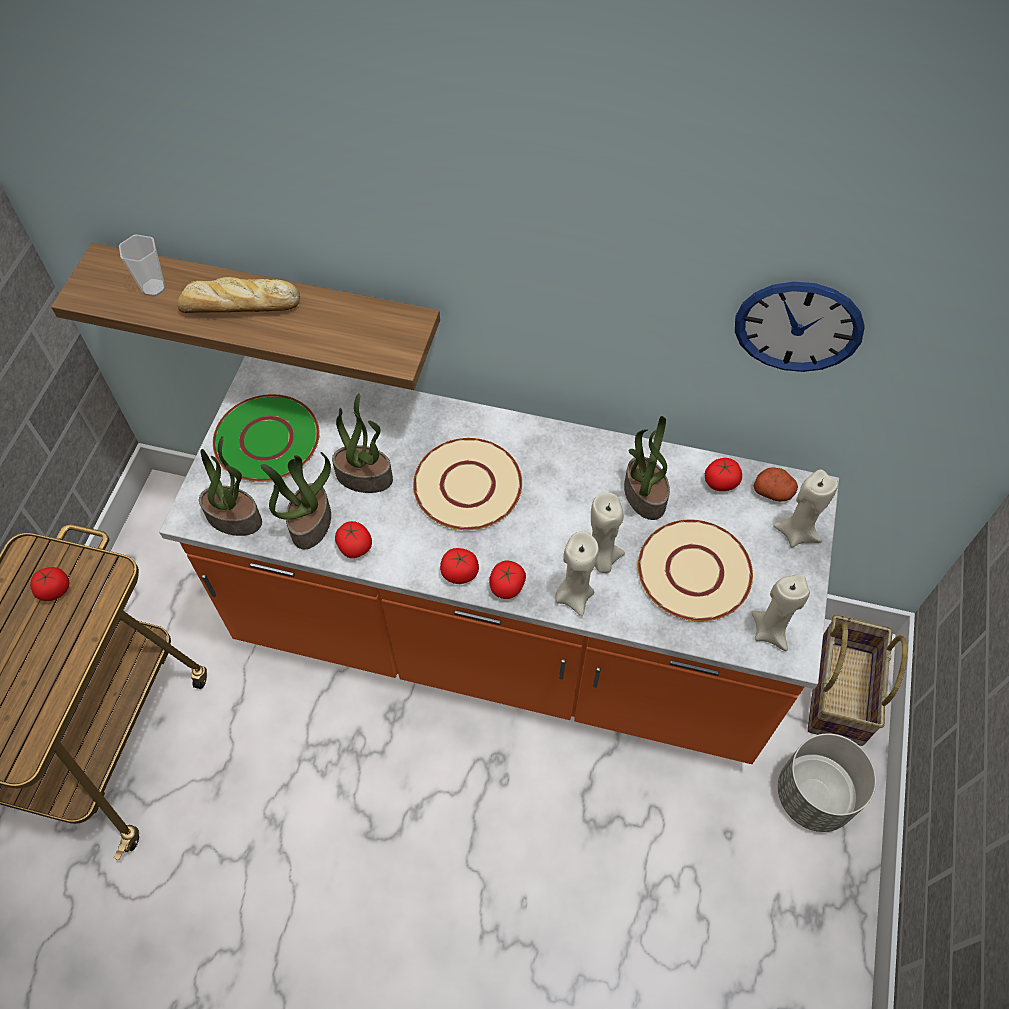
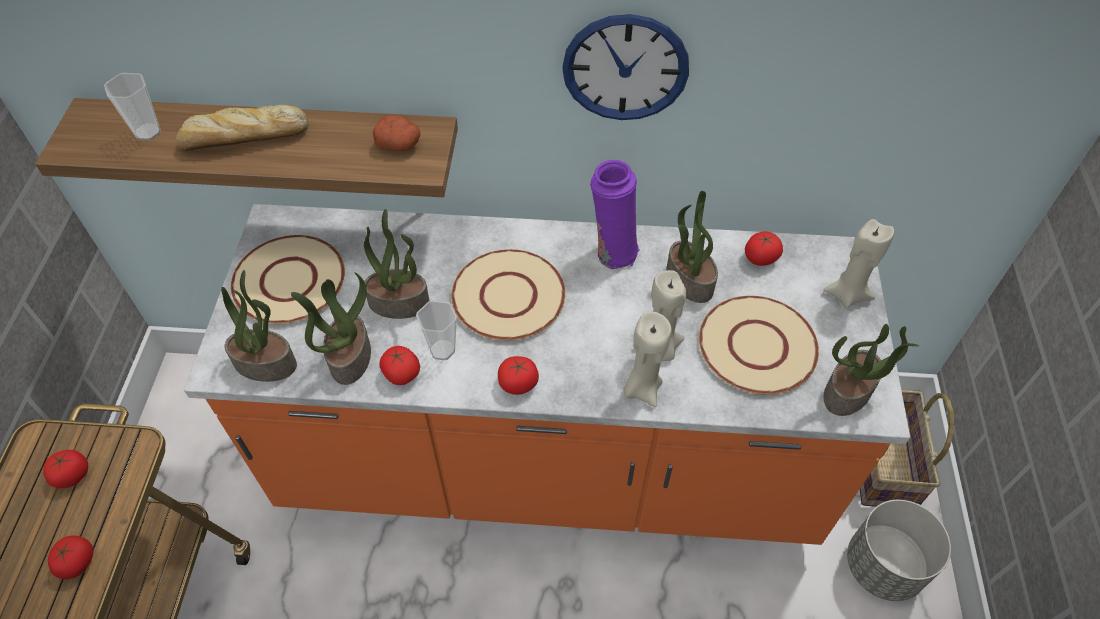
camera: 10 degrees left, 5 degrees down
green plate [213,394,320,482] -> beige plate [231,235,345,324]
tomato [489,561,526,599] -> tomato moved to [48,535,93,579]
wall clock [735,282,865,372] -> wall clock moved to [562,14,689,120]
beige candle [752,574,810,651] -> potted plant [824,324,919,416]
potato [754,467,798,502] -> potato moved to [373,115,421,151]
none -> cup [416,300,457,360]
none -> purple vase [590,160,640,269]

